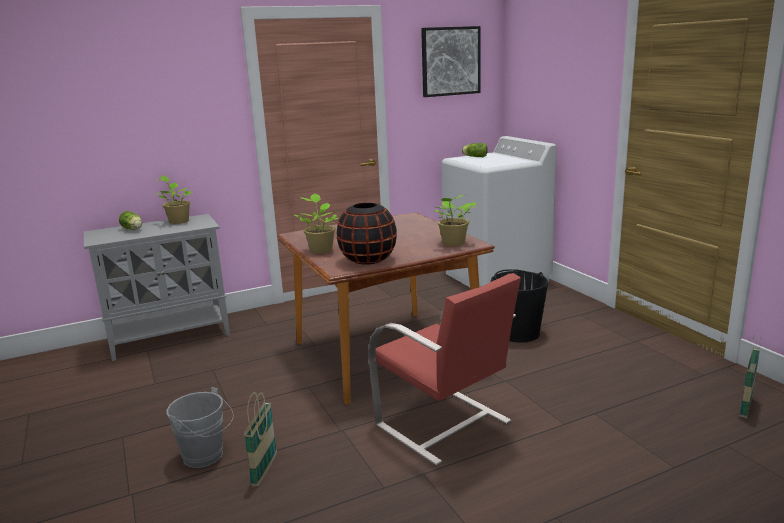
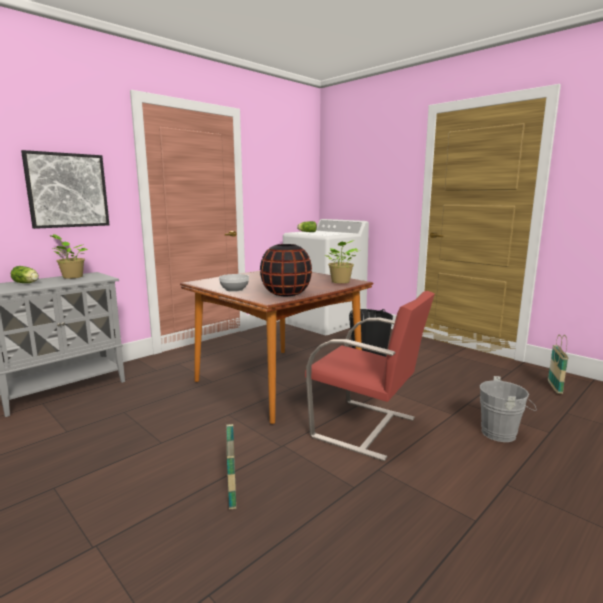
camera: 20 degrees left, 5 degrees down
grey bucket [166,387,234,468] -> grey bucket moved to [480,376,537,442]
potted plant [295,193,338,254] -> bowl [219,274,249,292]
picture [421,26,481,97] -> picture moved to [21,150,109,229]

